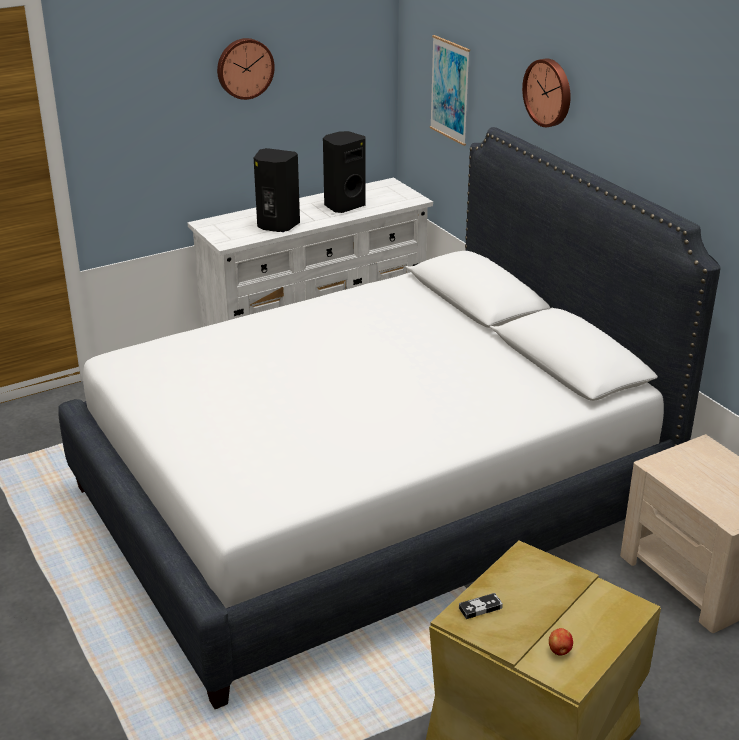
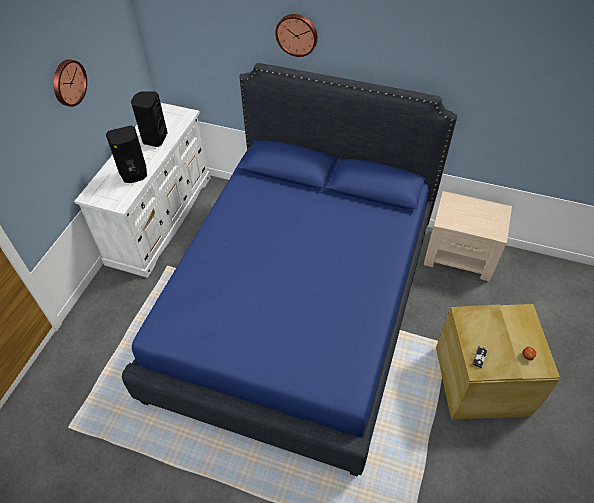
camera: 40 degrees left, 20 degrees up
white bed [58,127,721,709] -> blue bed [122,63,457,476]
picture [430,35,470,146] -> none

